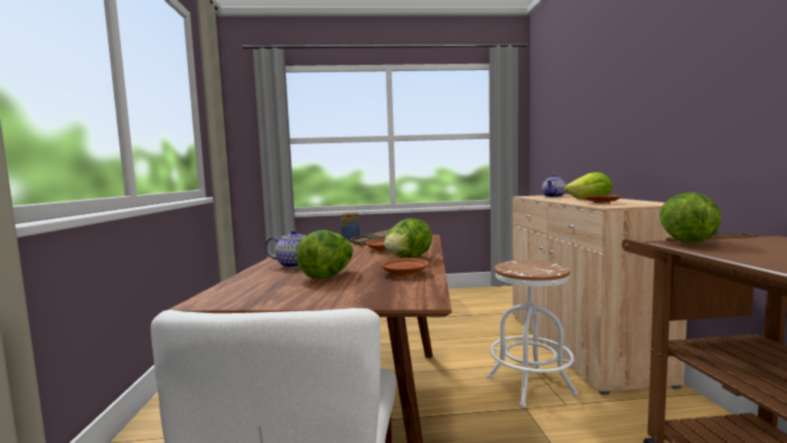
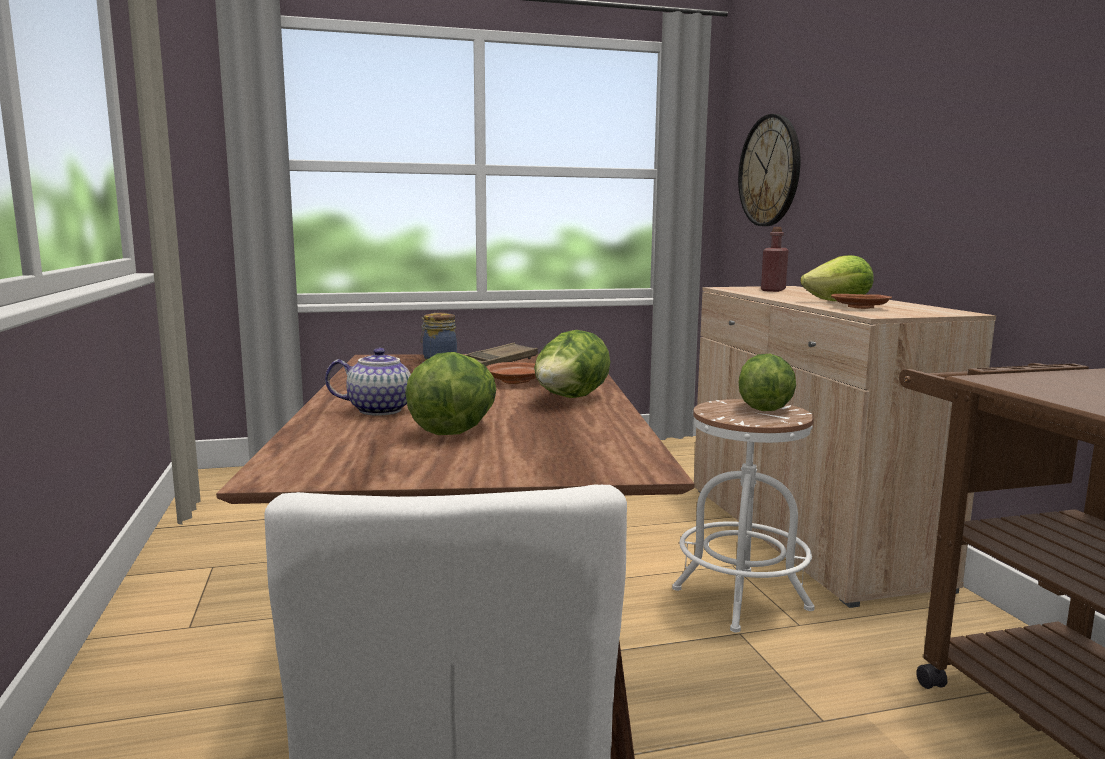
camera: 10 degrees left, 5 degrees up
brown plate [381,258,429,276] -> none
teapot [542,174,566,197] -> red bottle [761,227,788,292]
lettuce [660,192,721,243] -> lettuce moved to [739,354,796,411]
none -> wall clock [738,114,800,226]

